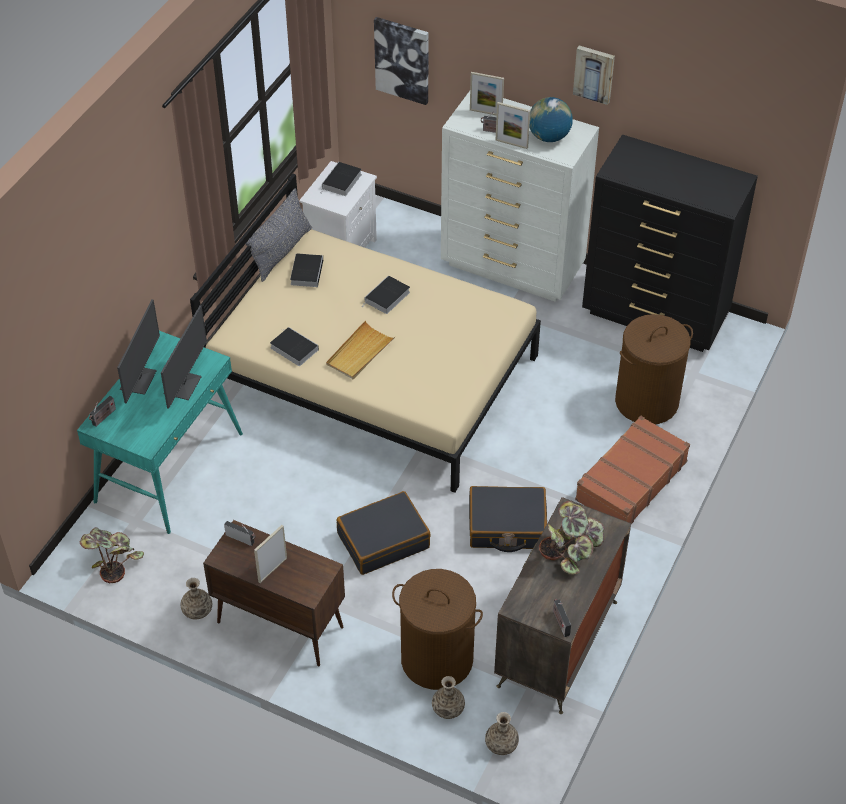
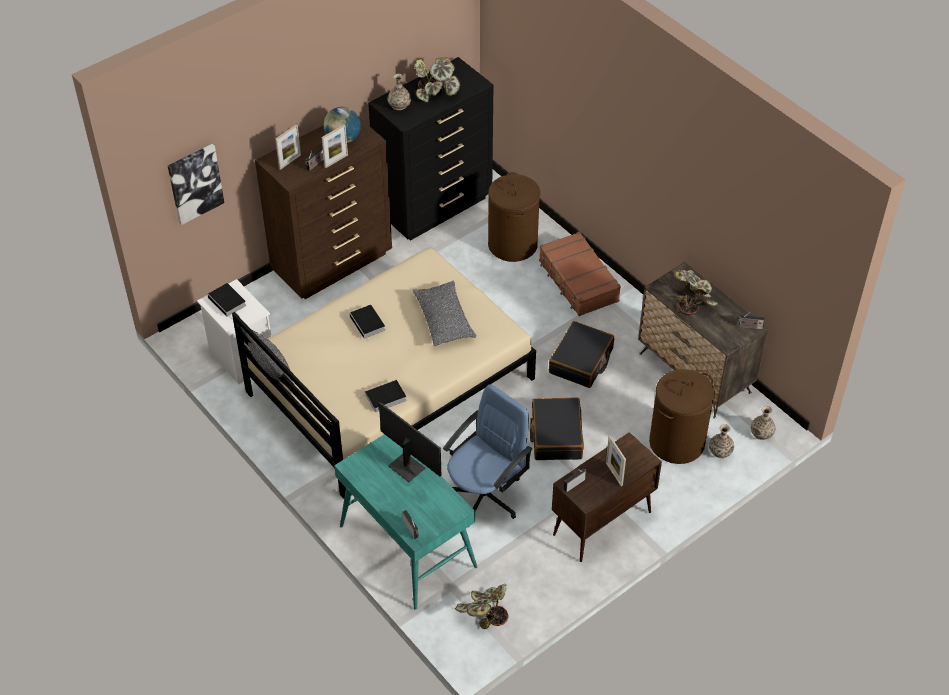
camera: 65 degrees left, 0 degrees up
monitor [117,299,160,404] -> none
vase [181,578,212,620] -> vase moved to [388,74,411,110]
book [290,253,323,287] -> none
beige tray [326,321,395,379] -> none
white dresser [441,91,599,302] -> brown dresser [255,118,392,299]
picture [573,46,615,105] -> none
none -> grey pillow [413,281,476,346]
none -> potted plant [414,57,460,102]
none -> blue office chair [443,384,532,519]

